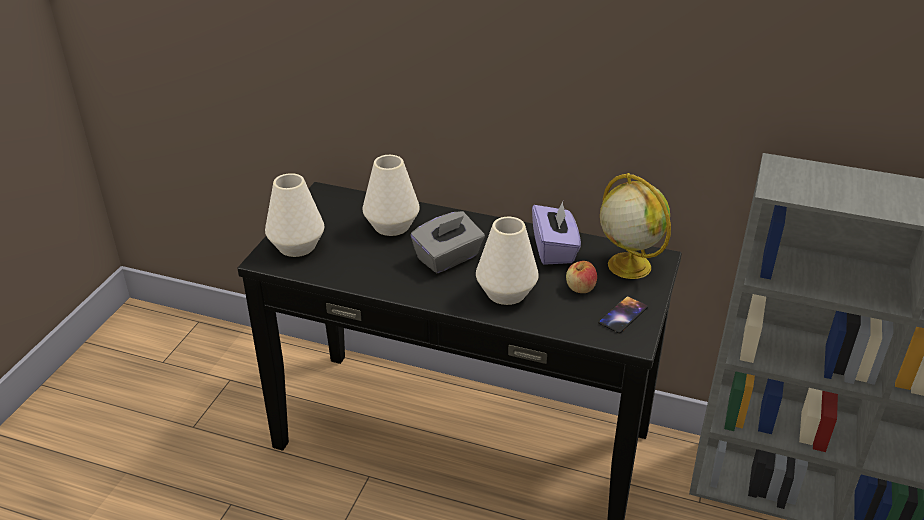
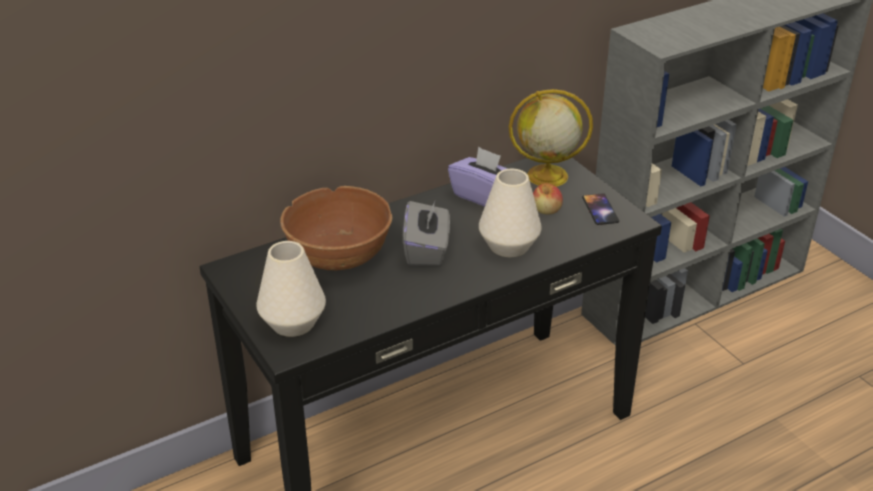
camera: 50 degrees left, 0 degrees up
white vase [363,155,420,236] -> brown bowl [280,186,393,271]

